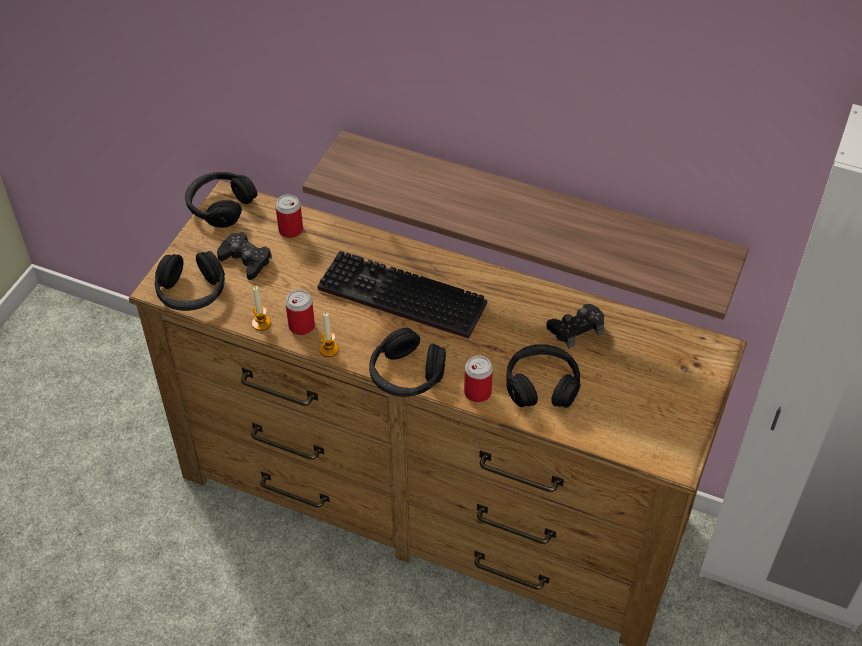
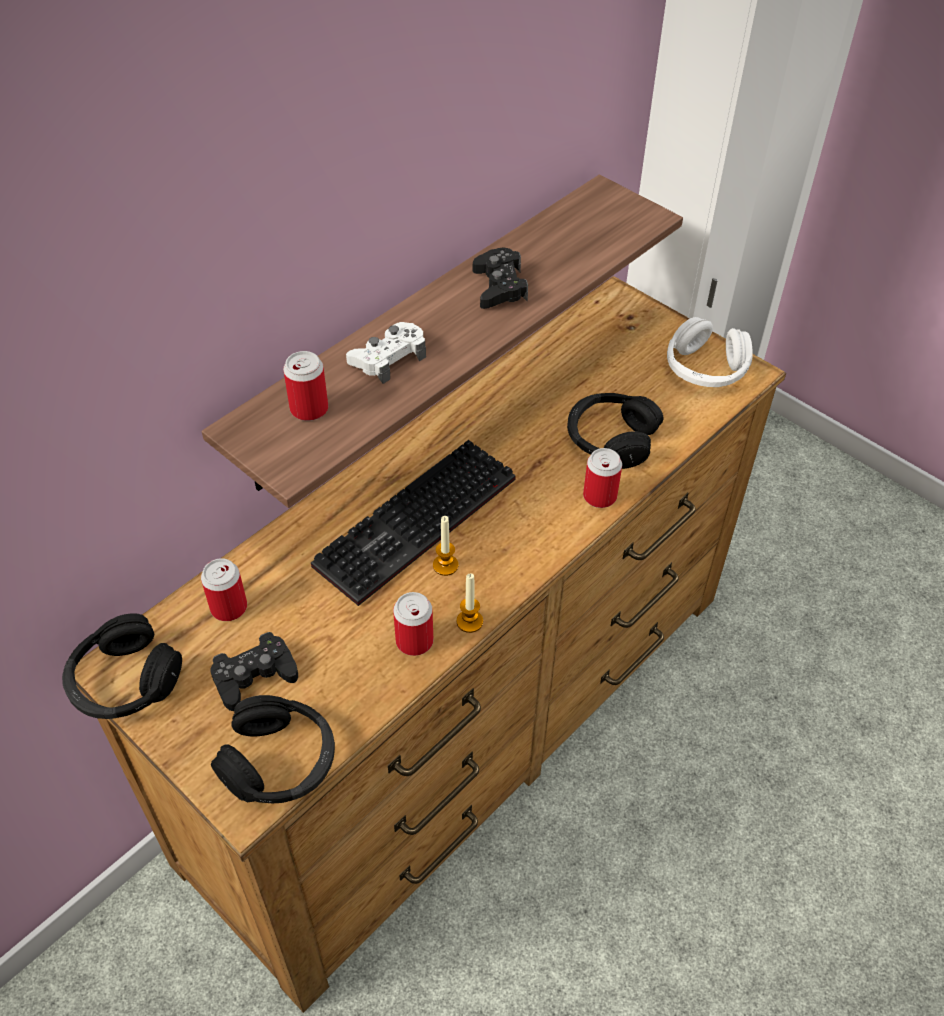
camera: 70 degrees left, 0 degrees up
candle [252,286,271,331] -> candle moved to [433,516,458,576]
black headphones [369,328,446,397] -> none
black game controller [546,304,604,349] -> black game controller moved to [473,248,528,309]
none -> can [283,351,328,421]
none -> white game controller [346,322,426,384]
none -> white headphones [667,317,753,387]

